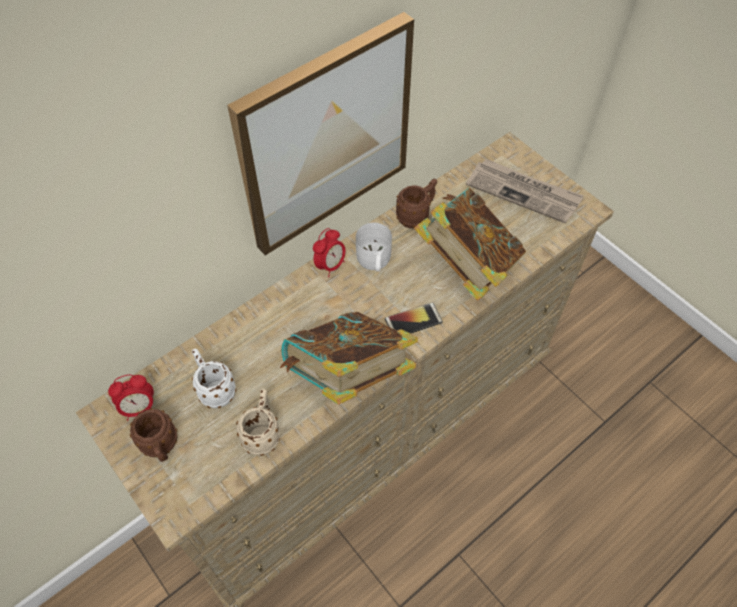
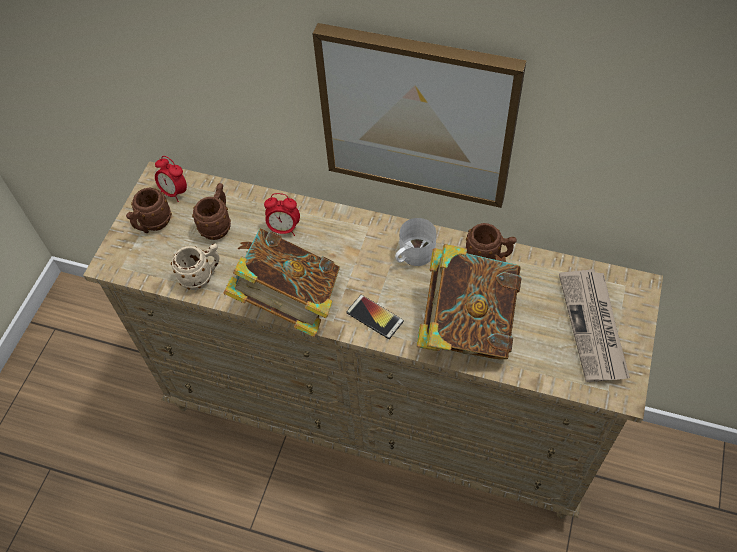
camera: 60 degrees right, 0 degrees up
white mug [192,348,236,408] -> brown mug [192,183,231,240]
alarm clock [313,228,346,277] -> alarm clock moved to [264,193,300,236]

